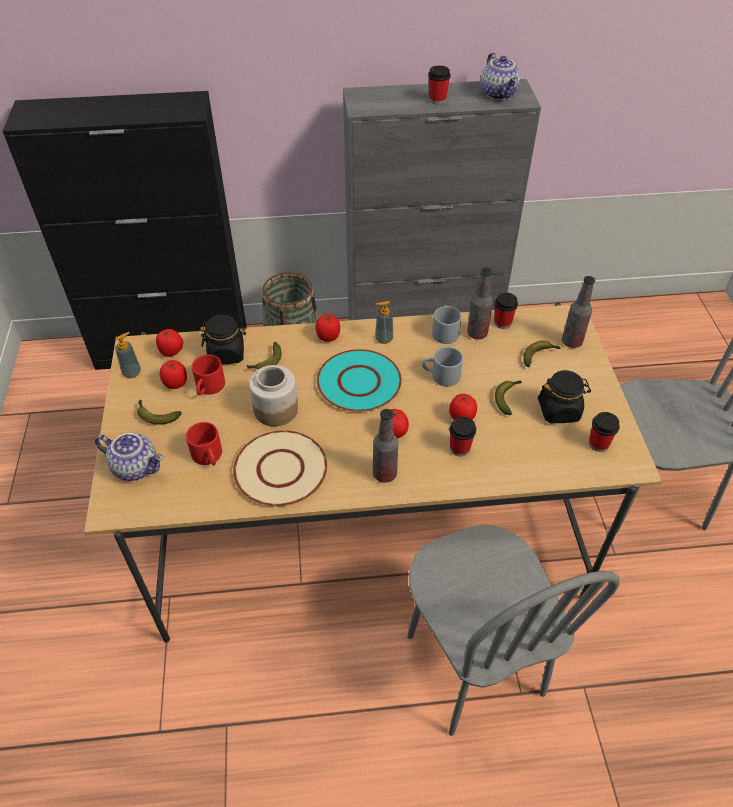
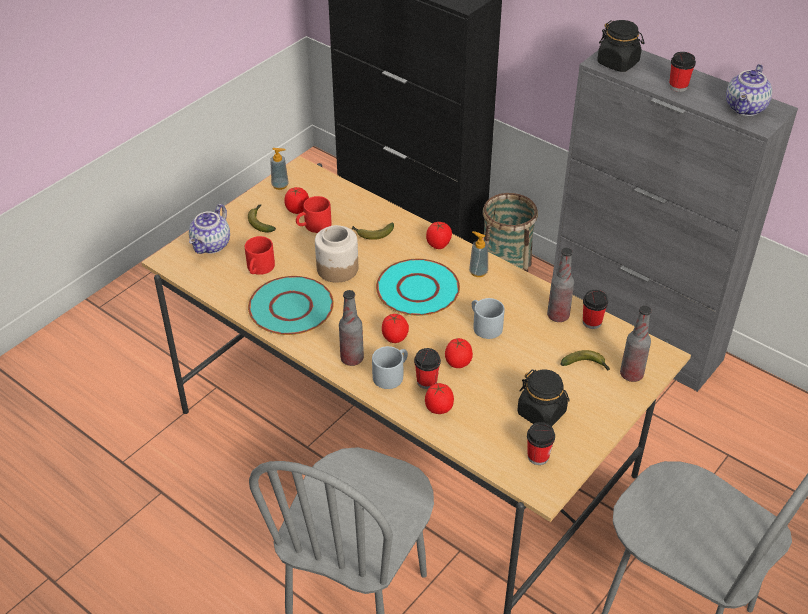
camera: 45 degrees right, 5 degrees down
teapot [95,433,163,481] -> teapot turned 45 degrees clockwise [189,204,230,254]
tomato [156,329,183,357] -> tomato moved to [425,383,454,414]
black jar [200,314,246,364] -> black jar moved to [597,20,644,72]
beige plate [233,430,327,506] -> turquoise plate [248,276,334,335]
grey mug [432,306,461,344] -> grey mug moved to [372,346,408,389]
banana [495,380,522,415] -> none

